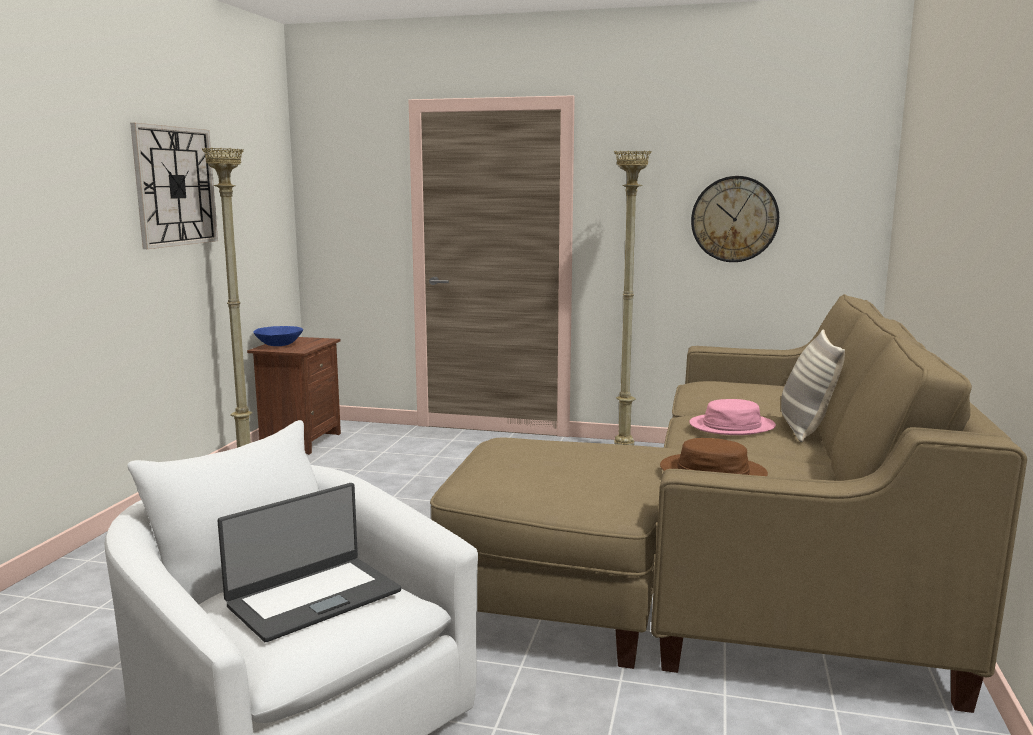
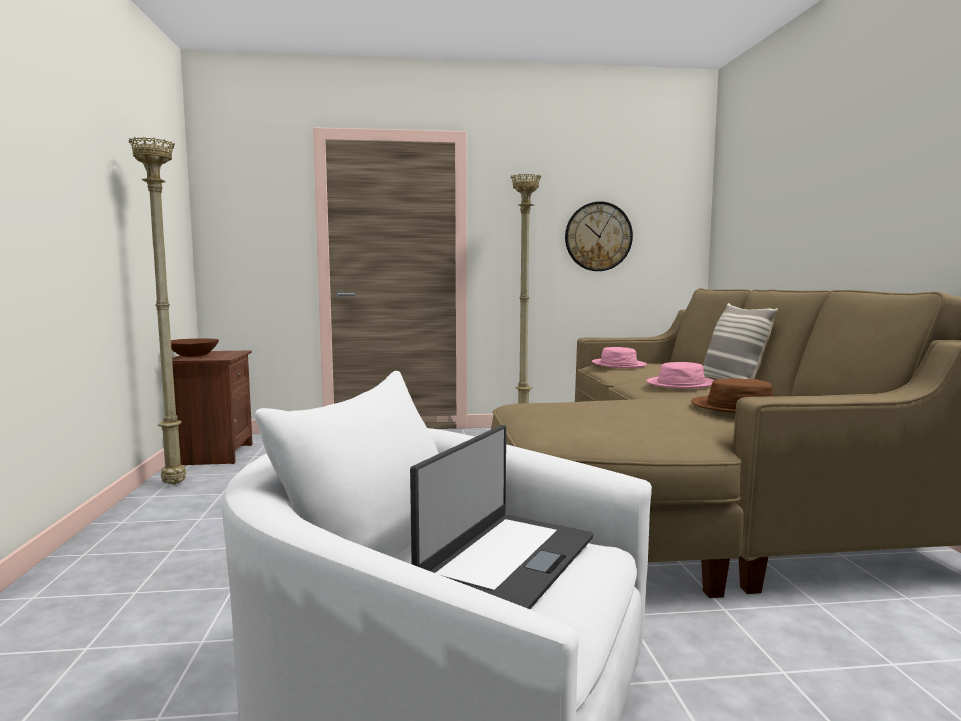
camera: 20 degrees left, 5 degrees down
wall clock [130,123,218,249] -> none
blue bowl [253,326,303,346] -> brown bowl [171,338,219,357]
none -> pink hat [592,347,647,368]

